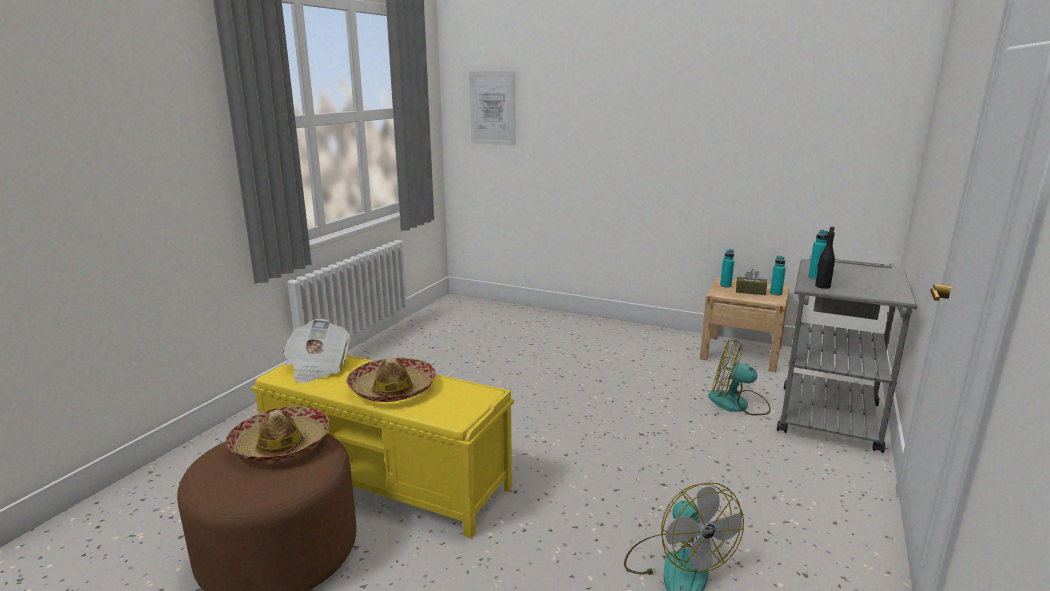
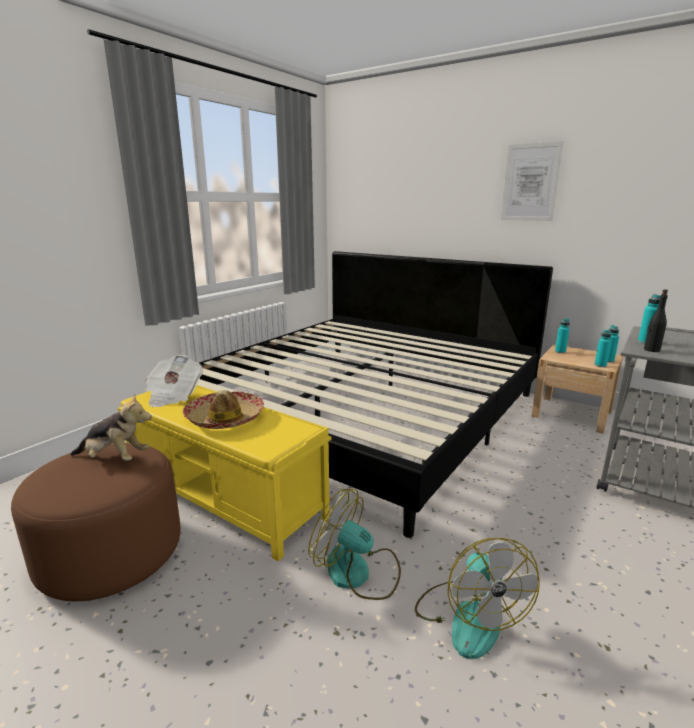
camera: 10 degrees right, 0 degrees up
hat [225,406,329,462] -> plush toy [71,393,152,461]
picture [469,71,516,145] -> picture moved to [501,141,564,221]
fan [708,339,771,415] -> fan moved to [308,489,401,600]
brown tissue box [736,269,767,295] -> none
none -> bed [197,251,553,538]
none -> turquoise bottle [594,330,611,367]

